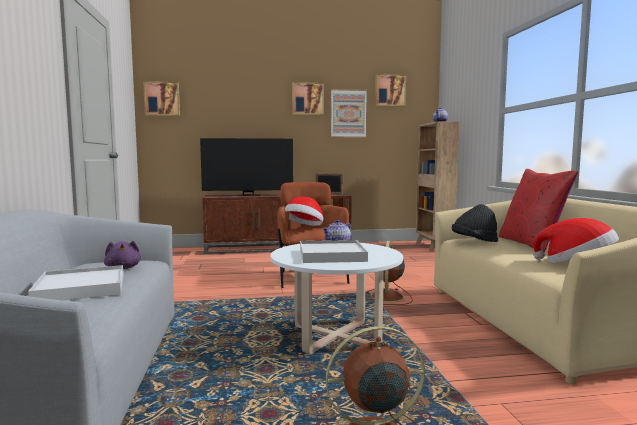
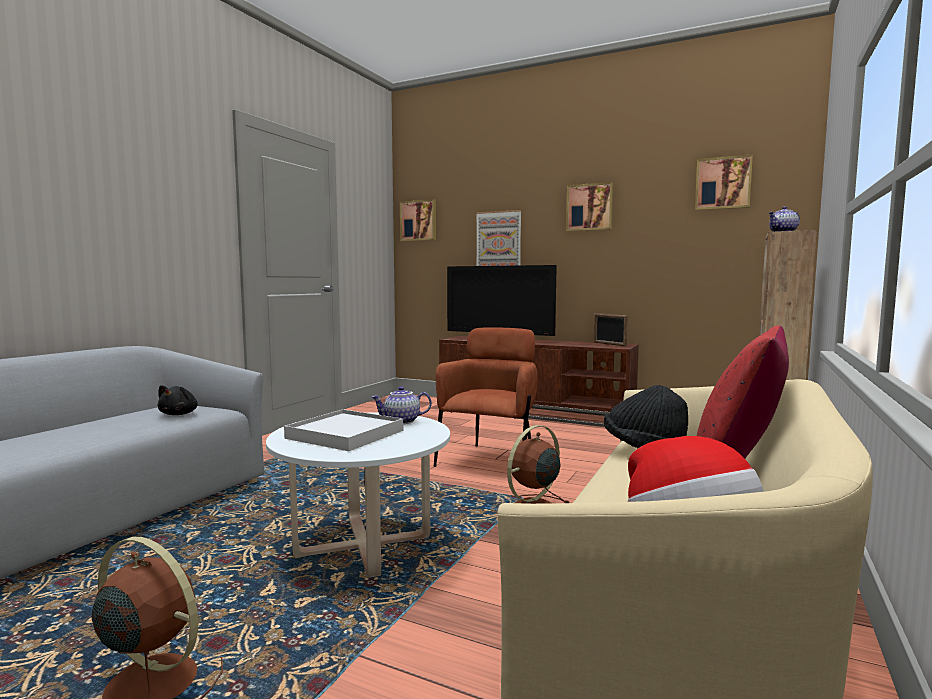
camera: 35 degrees right, 0 degrees up
white tray [28,265,123,300] -> none
purple plush toy [104,241,141,269] -> black plush toy [157,385,198,415]
hat [285,197,323,226] -> none
picture [331,89,367,138] -> picture moved to [476,210,522,266]

